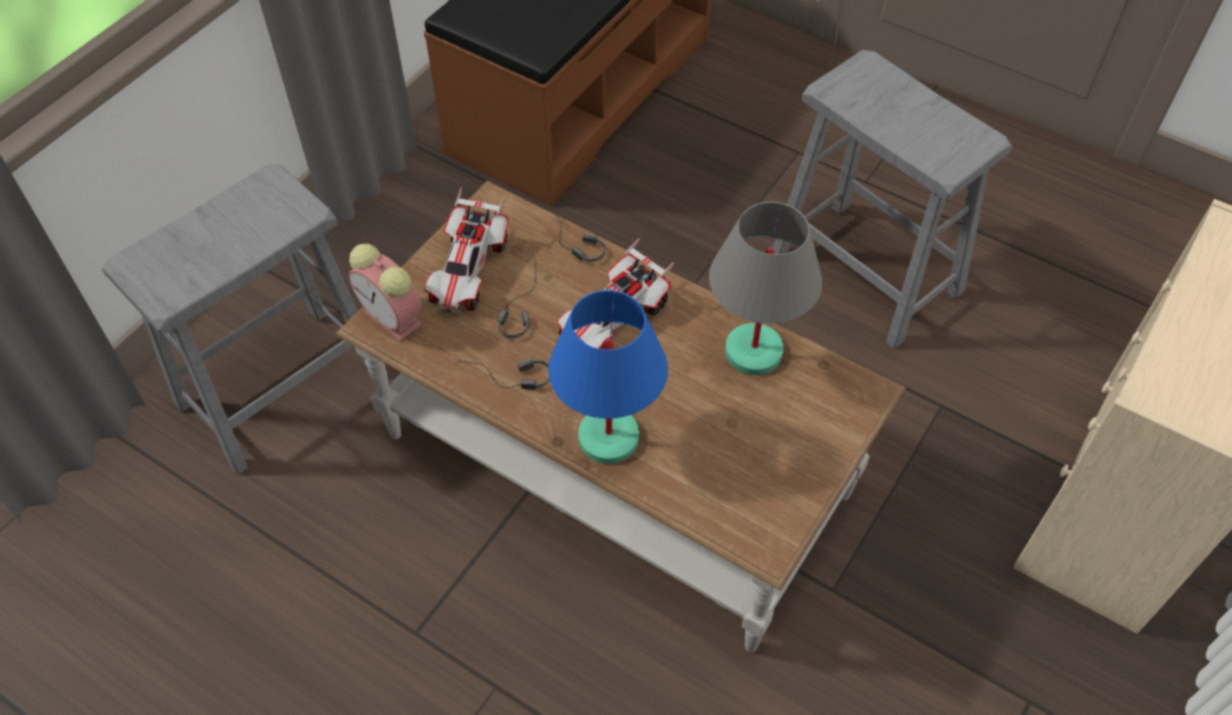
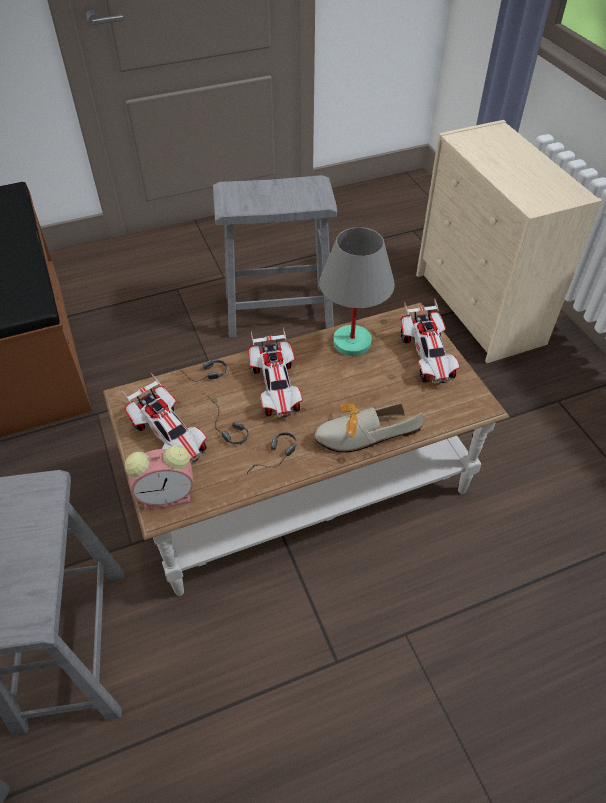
camera: 55 degrees left, 5 degrees down
blue table lamp [548,290,668,464] -> shoe [314,403,423,453]
none -> toy car [400,298,460,384]

